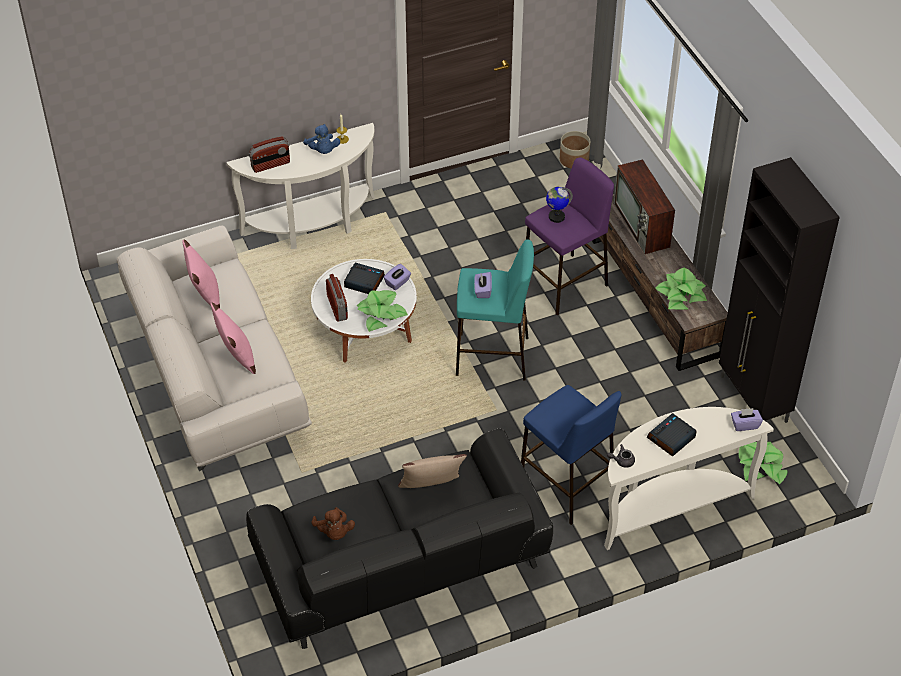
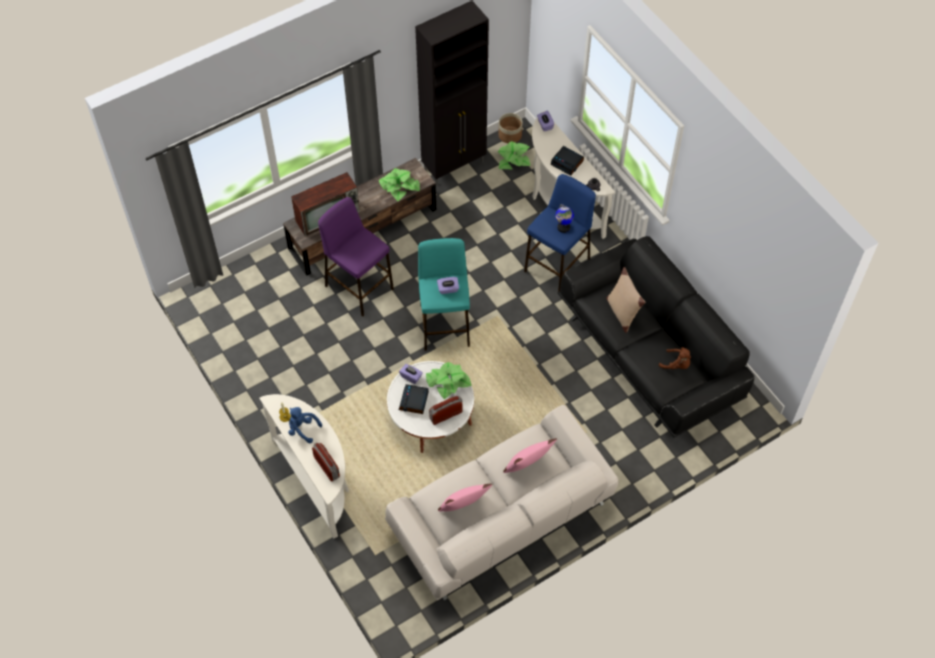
camera: 100 degrees left, 10 degrees up
blue plush toy [303,124,340,154] -> blue plush toy turned 120 degrees counterclockwise [288,407,322,443]
brown plush toy [311,507,355,540] -> brown plush toy turned 60 degrees clockwise [659,347,691,369]
globe [546,187,573,223] -> globe moved to [555,204,574,233]
planter [560,131,590,168] -> planter moved to [499,113,523,143]

